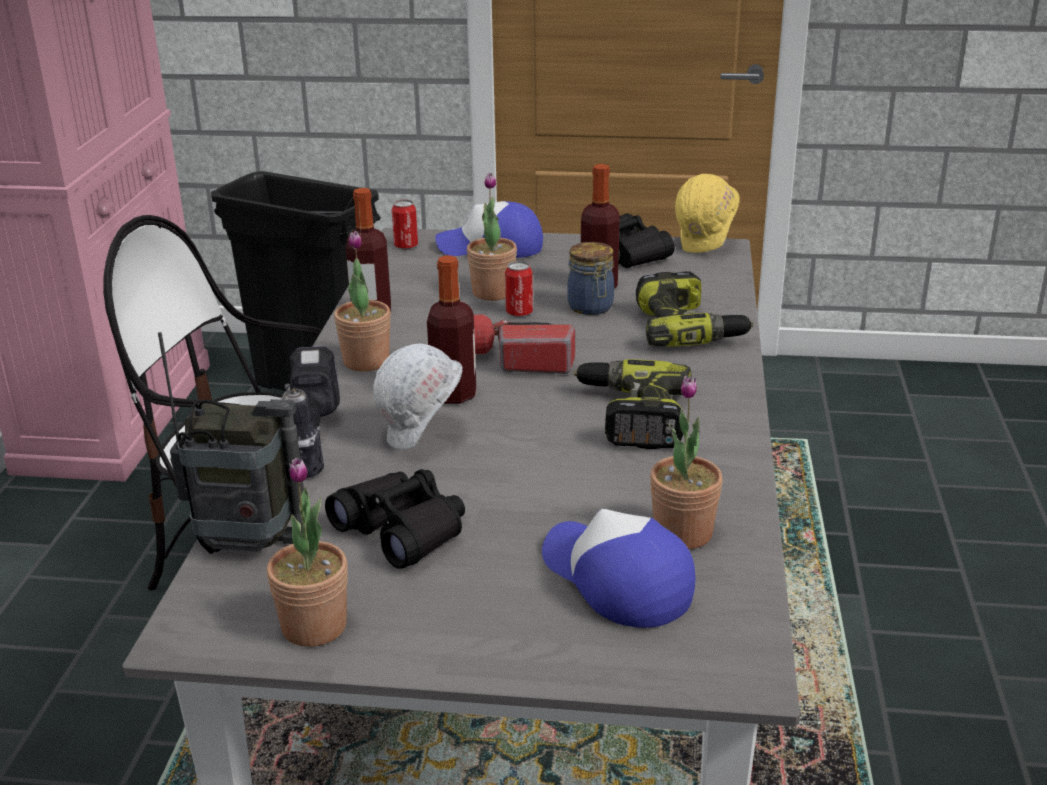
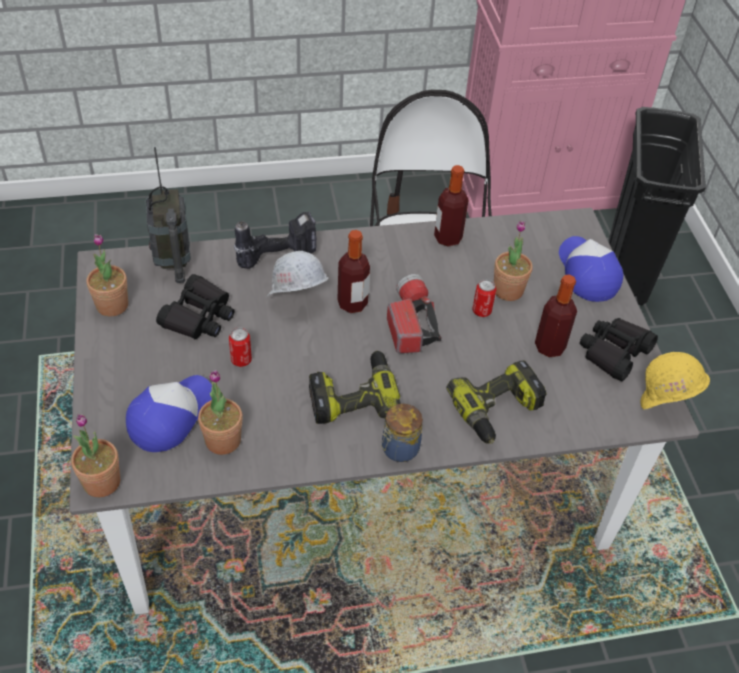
camera: 70 degrees right, 20 degrees up
potted plant [334,231,391,371] -> potted plant moved to [71,414,120,497]
can [392,200,418,249] -> can moved to [229,327,252,367]
jar [567,242,614,315] -> jar moved to [381,404,423,462]

